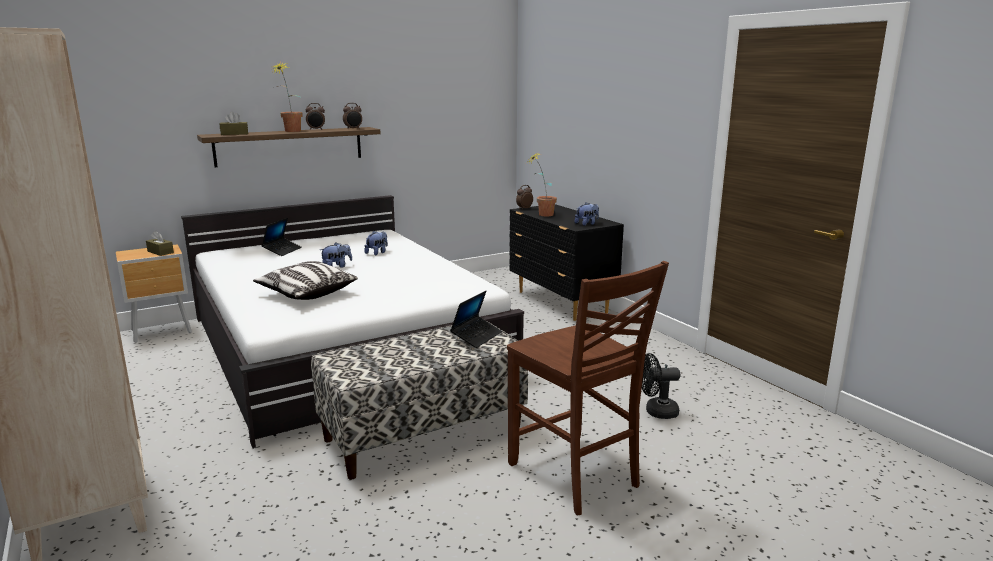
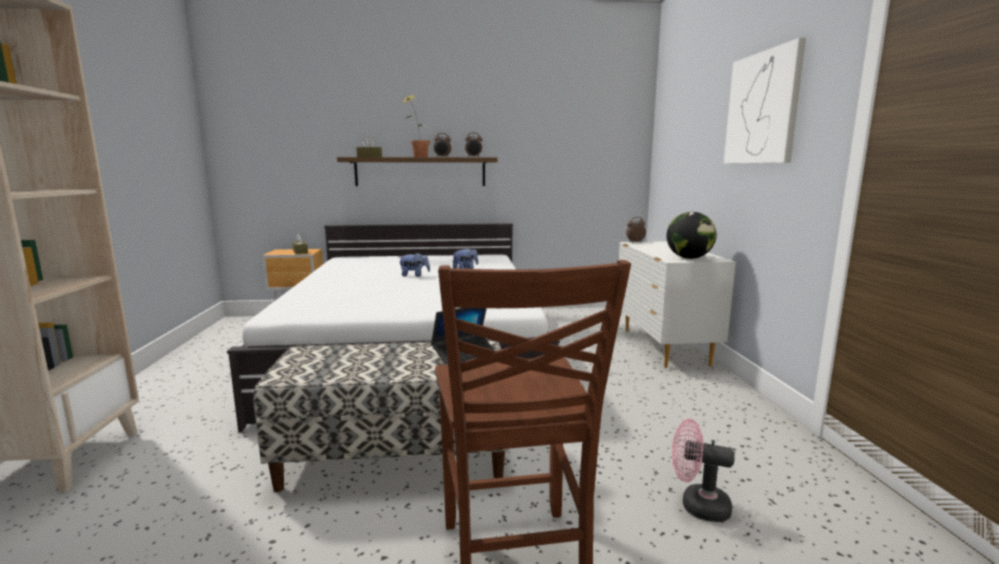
camera: 25 degrees right, 5 degrees down
pillow [253,261,358,300] -> none
laptop [262,218,302,256] -> none
black dresser [509,204,624,321] -> white dresser [619,241,736,368]
potted plant [528,151,557,216] -> none
plush toy [575,202,599,226] -> globe [667,212,717,259]
black fan [642,353,680,419] -> pink fan [672,419,735,522]
none -> picture [724,38,806,164]

